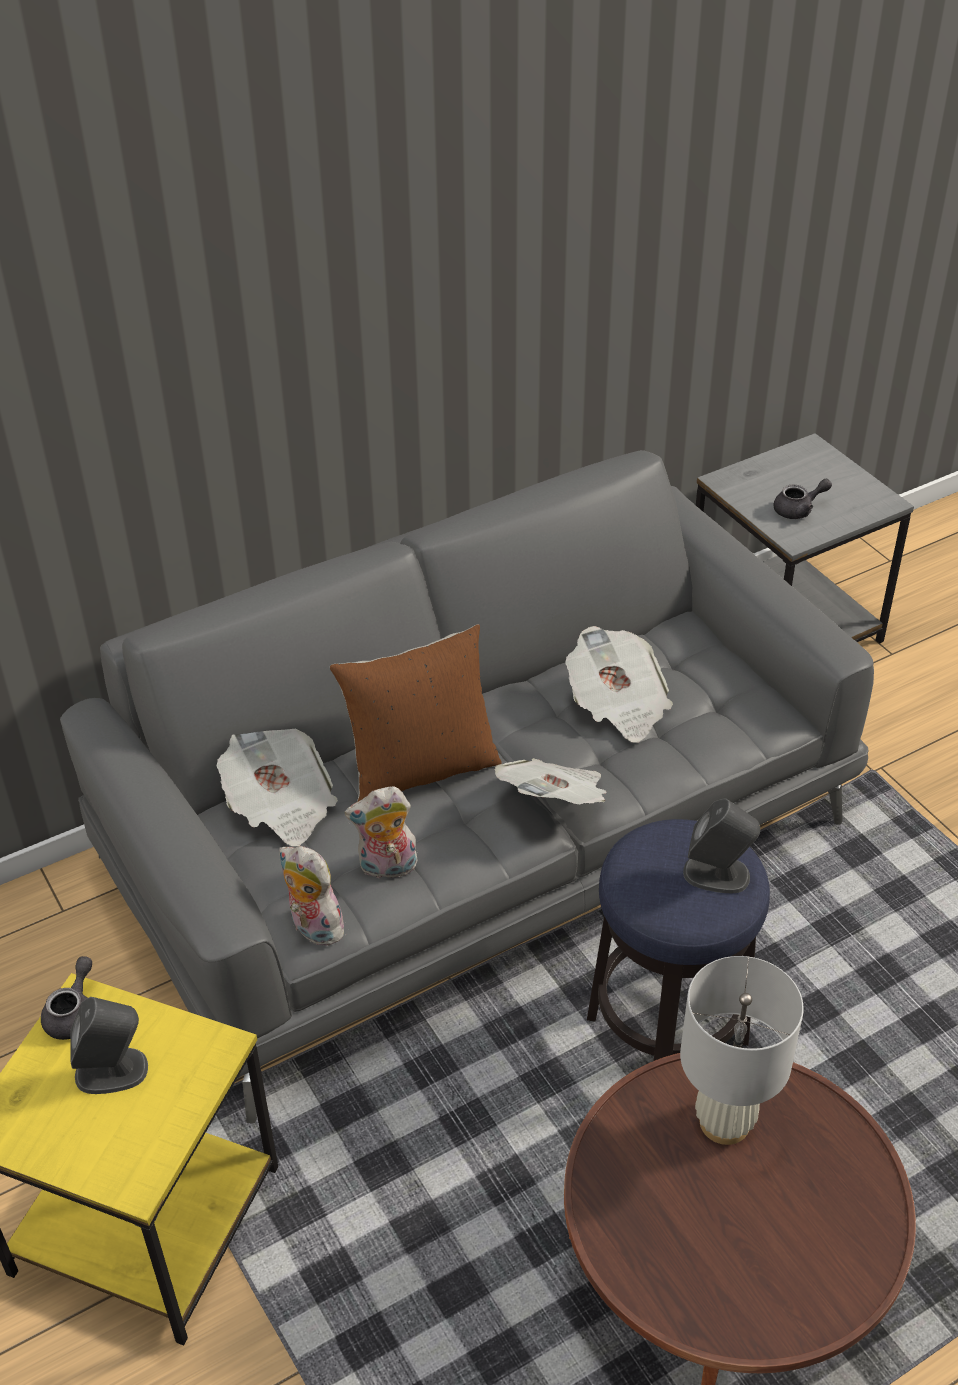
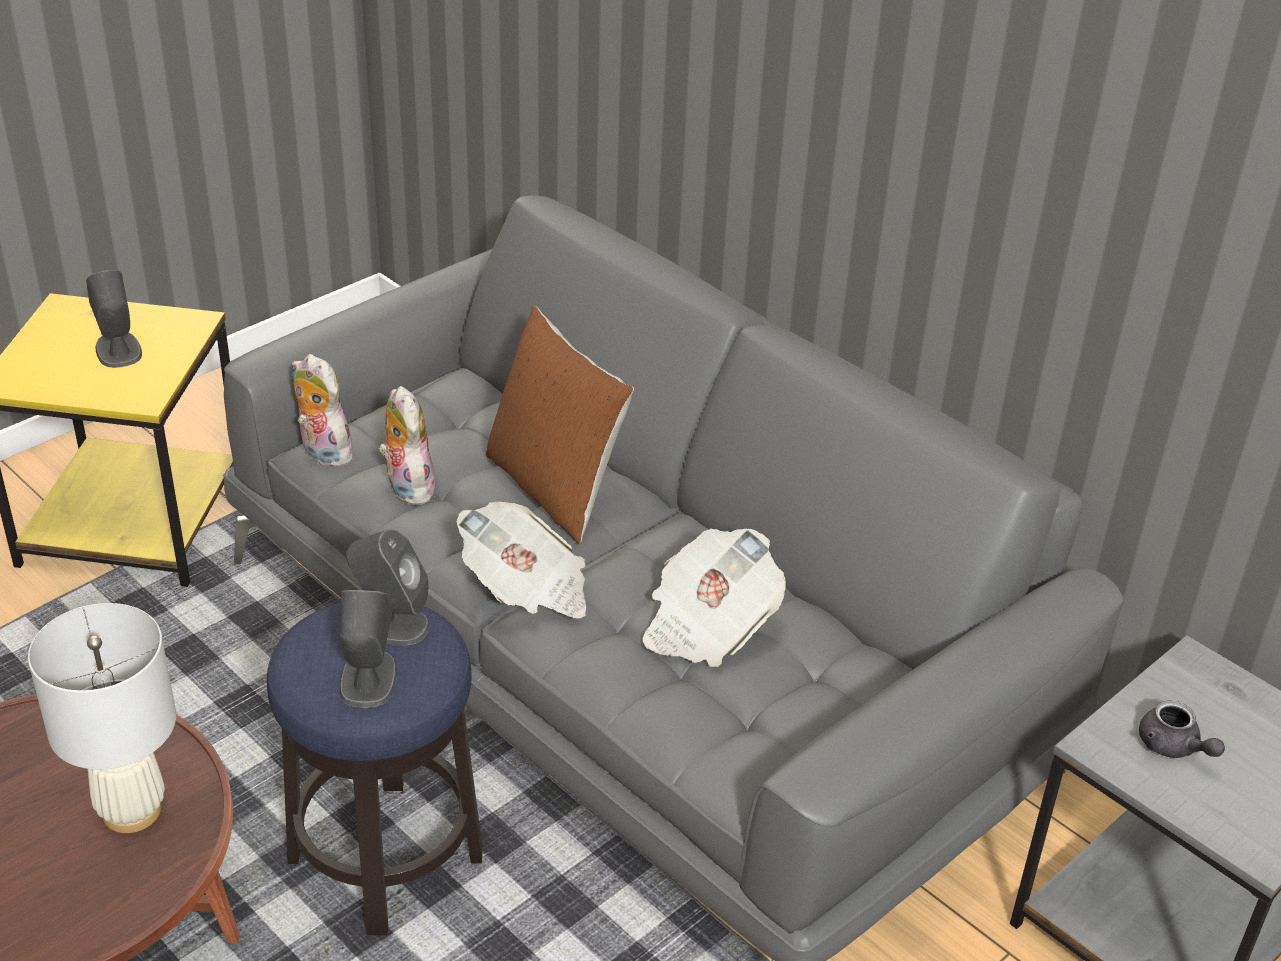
camera: 75 degrees right, 5 degrees down
grey teapot [41,956,92,1040] -> none
newspaper [217,729,338,846] -> none
plush toy [279,846,351,946] -> plush toy turned 75 degrees counterclockwise [292,354,359,467]
none -> grey speaker [346,529,430,645]

